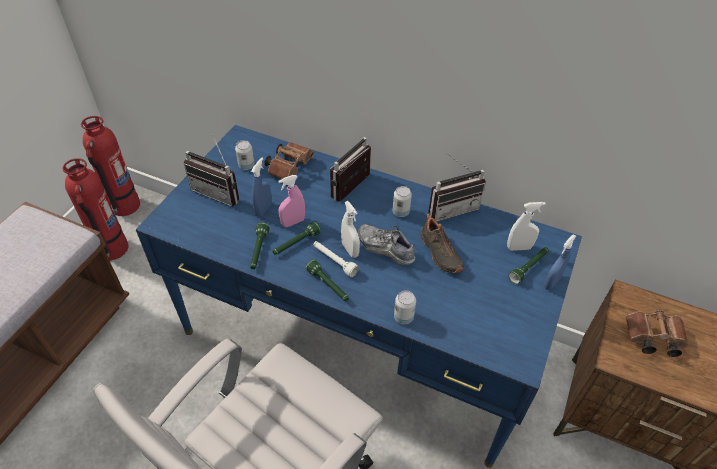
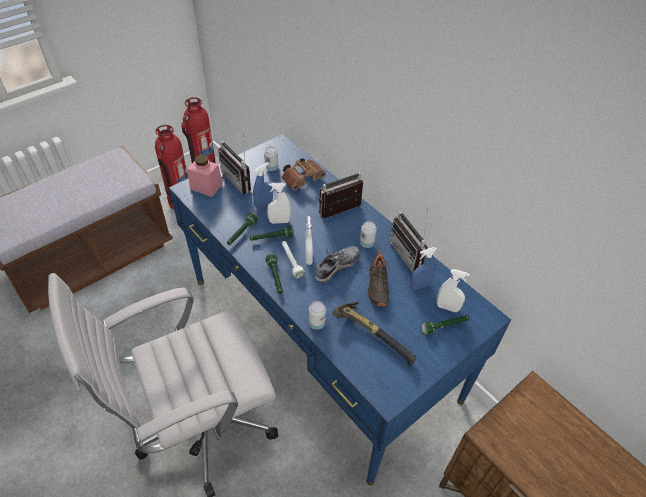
camera: 25 degrees right, 0 degrees up
pink spray bottle [278,175,305,227] -> white spray bottle [267,183,291,224]
shoe [358,224,415,265] -> shoe turned 75 degrees clockwise [315,244,360,282]
radio [428,154,486,222] -> radio turned 60 degrees clockwise [390,209,428,272]
blue spray bottle [544,234,576,290] -> blue spray bottle moved to [410,247,437,290]
brown binoculars [625,309,689,357] -> none
none -> pink jar [187,155,223,197]
none -> hammer [332,302,416,366]

